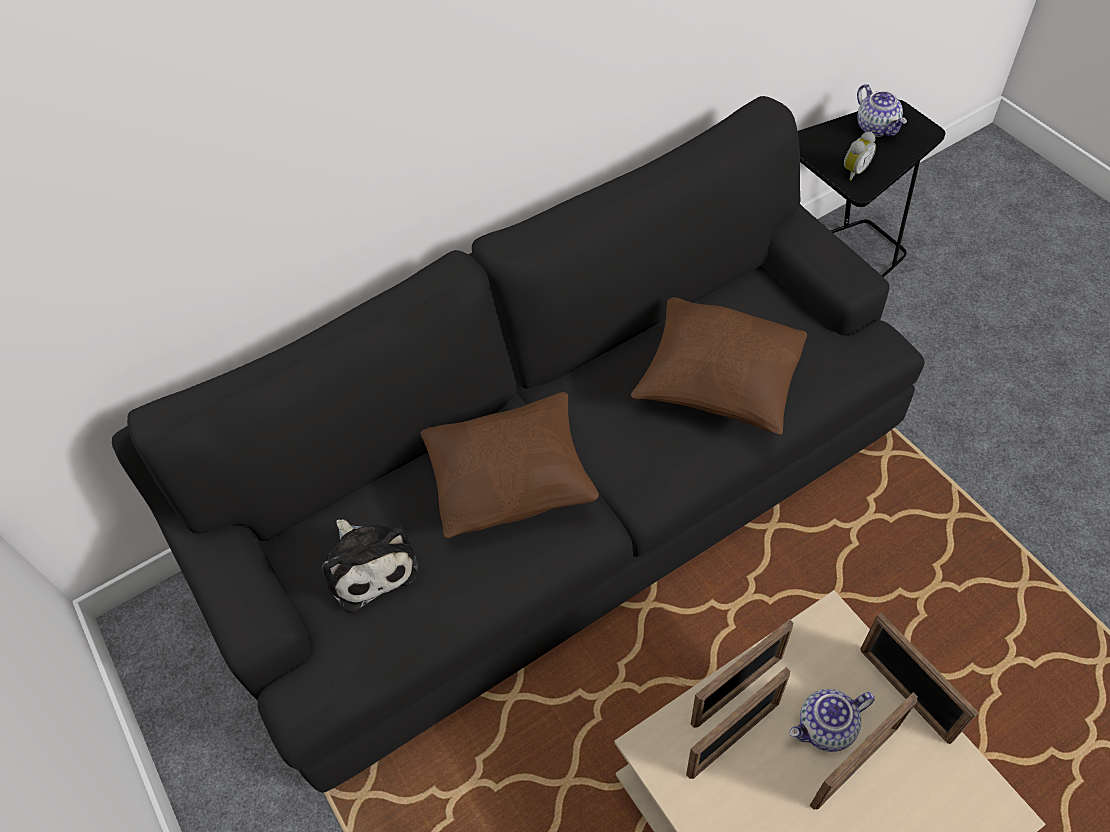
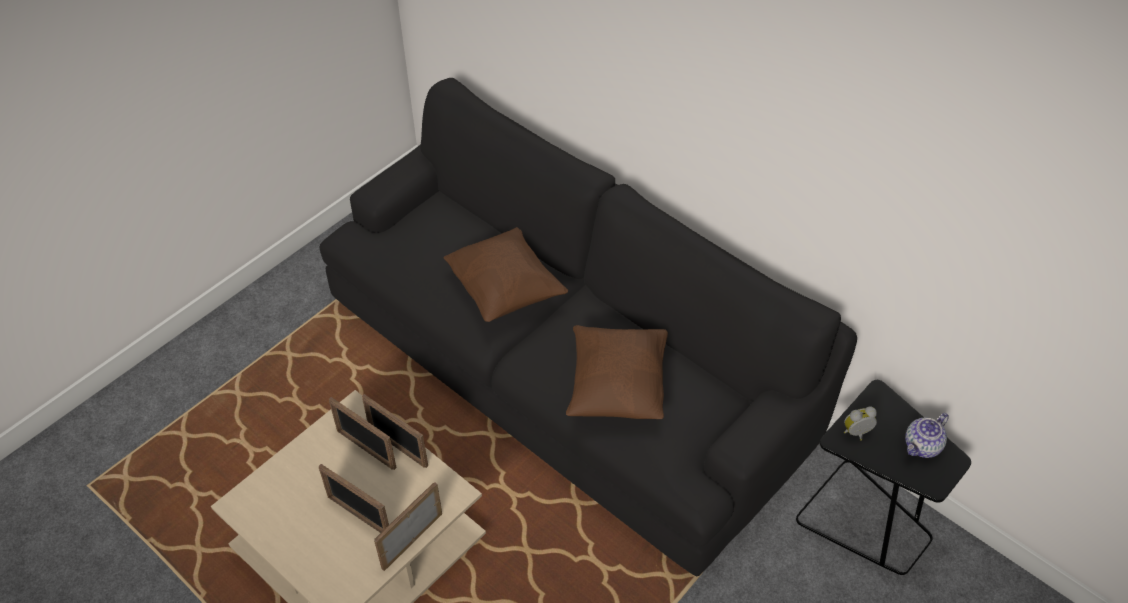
camera: 70 degrees right, 5 degrees down
plush toy [322,519,418,613] -> none
teapot [789,689,875,752] -> none
alarm clock [844,131,876,181] -> alarm clock turned 135 degrees clockwise [844,406,877,441]

